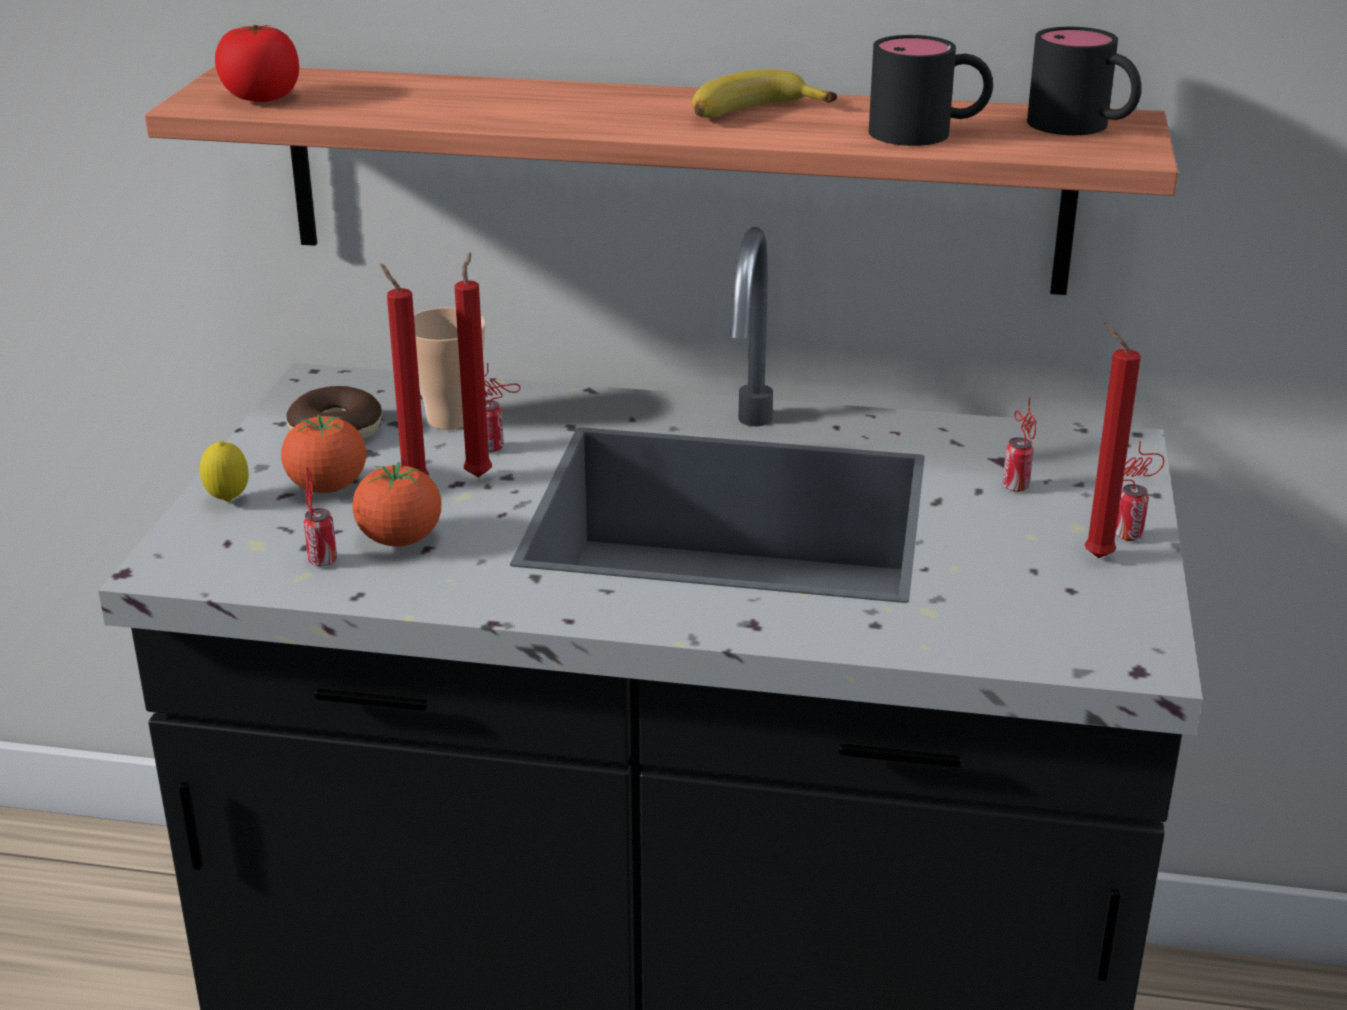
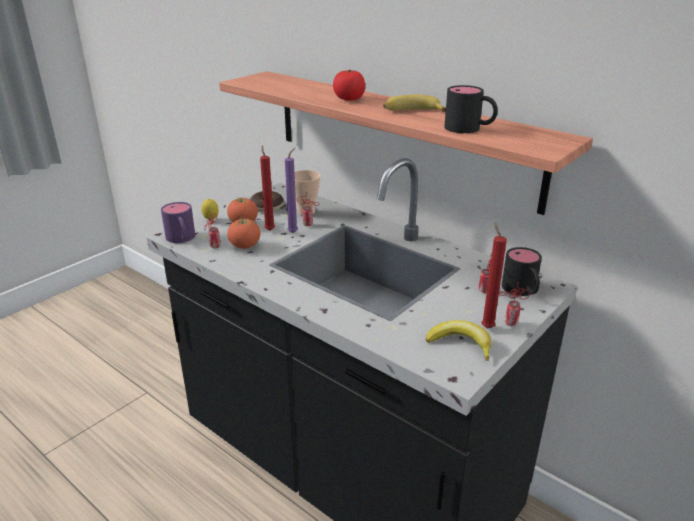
camera: 30 degrees right, 0 degrees up
tomato [215,25,299,102] -> tomato moved to [333,70,365,101]
red candle [455,253,492,477] -> purple candle [285,148,298,233]
black mug [1027,27,1142,135] -> black mug moved to [502,247,542,296]
none -> purple mug [161,202,195,243]
none -> banana [426,320,491,361]

